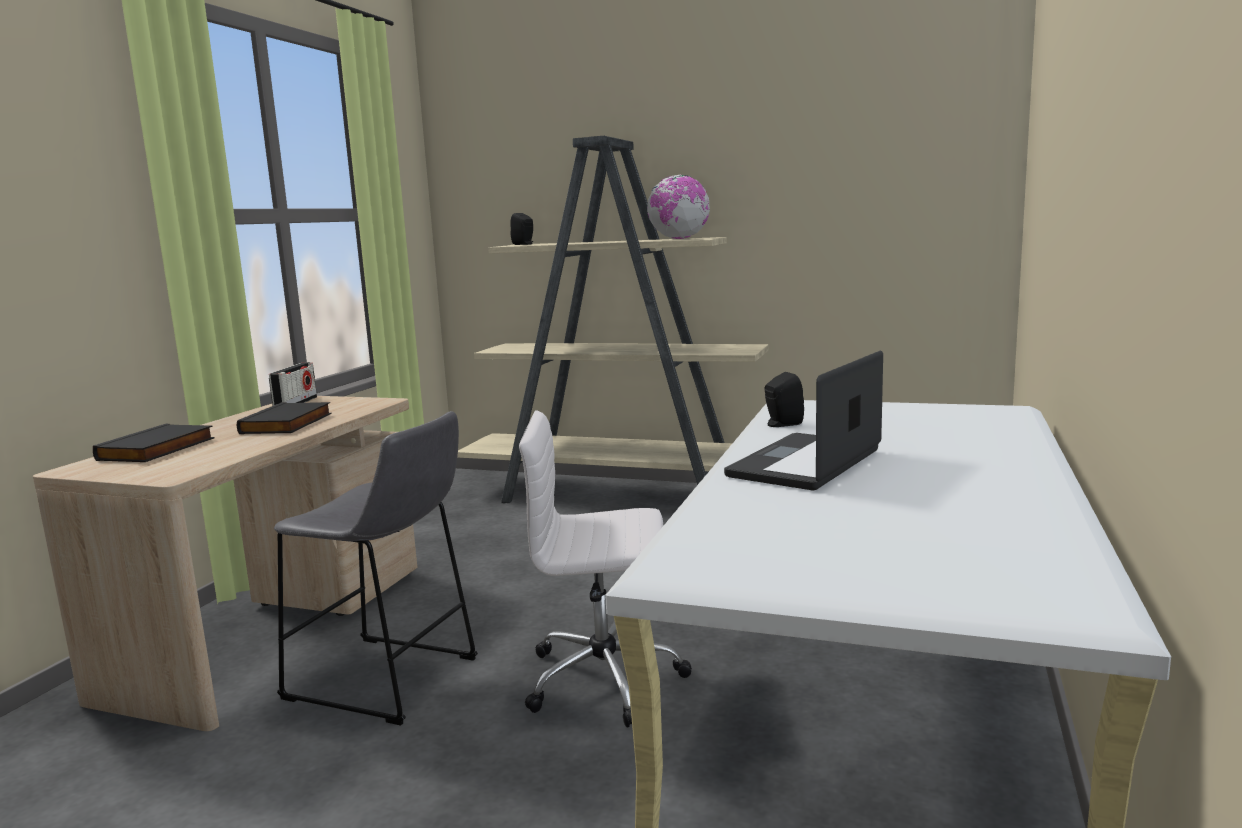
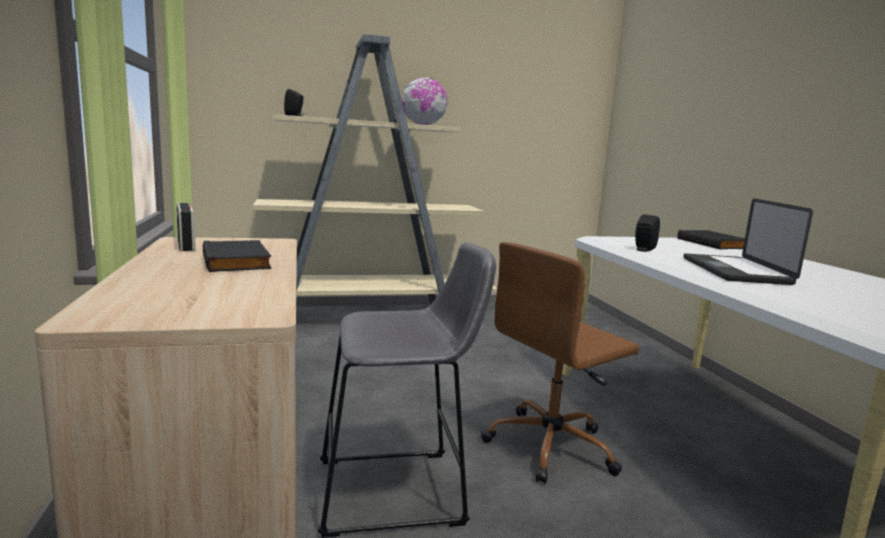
camera: 35 degrees left, 0 degrees up
black book [93,424,214,462] -> black book moved to [677,230,745,249]
white office chair [519,410,692,728] -> brown office chair [481,242,639,484]

